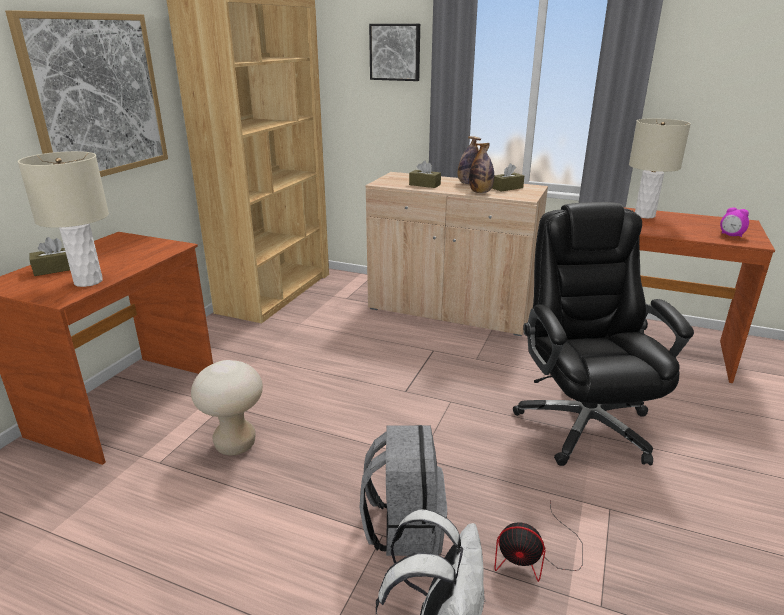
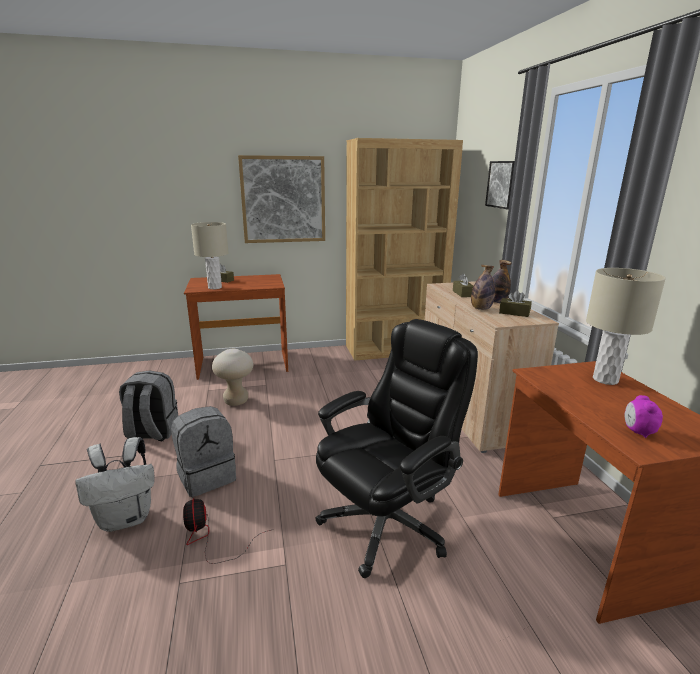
camera: 55 degrees right, 5 degrees down
none -> grey backpack [119,370,178,441]

